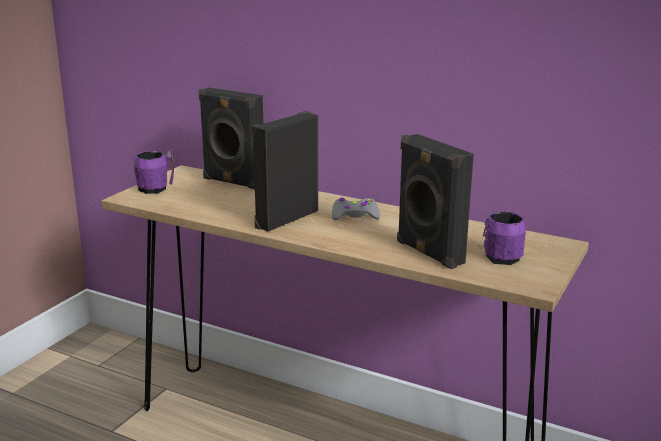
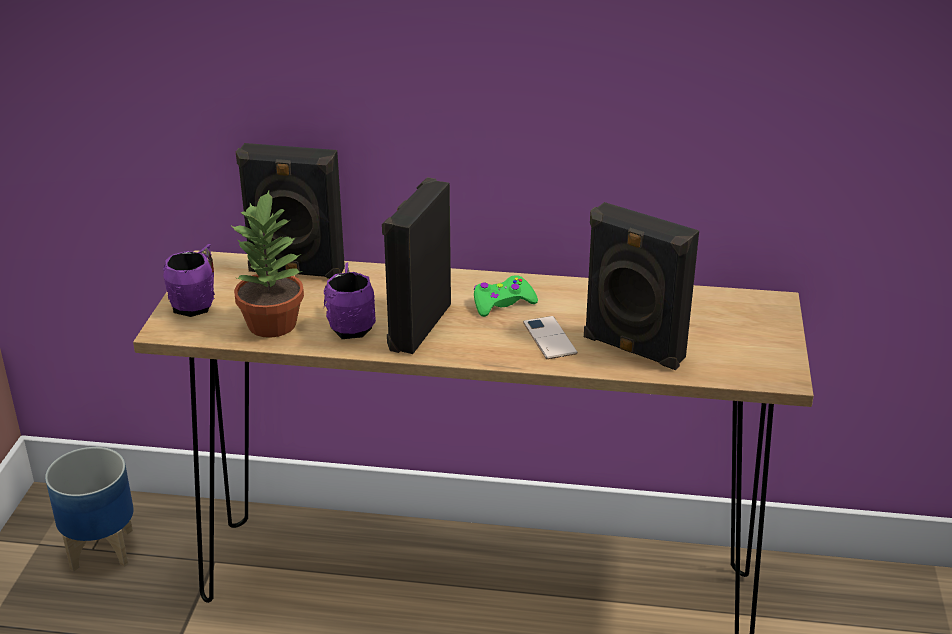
camera: 20 degrees left, 10 degrees up
grey game controller [332,198,380,220] -> green game controller [474,275,538,317]
purple mug [483,206,526,265] -> purple mug moved to [324,262,376,339]
none -> planter [45,447,134,572]
none -> potted plant [230,190,304,338]
none -> phone [523,316,577,359]

